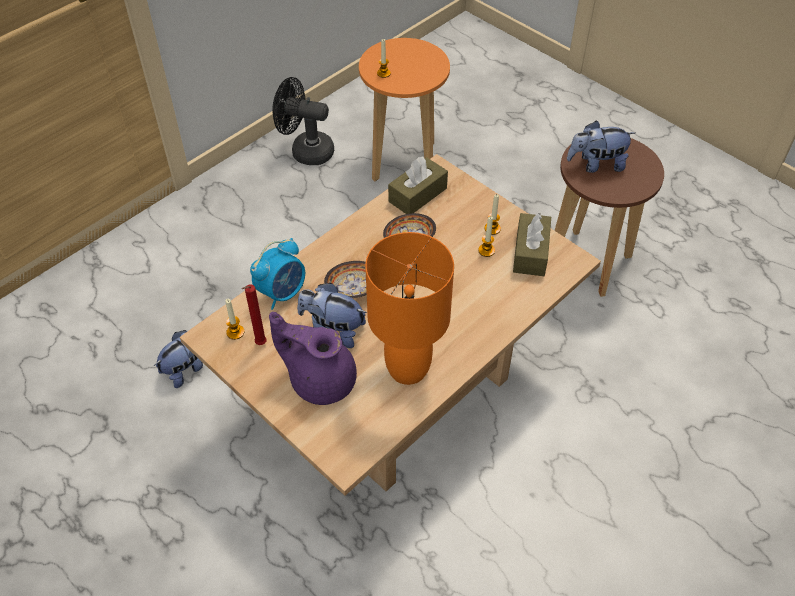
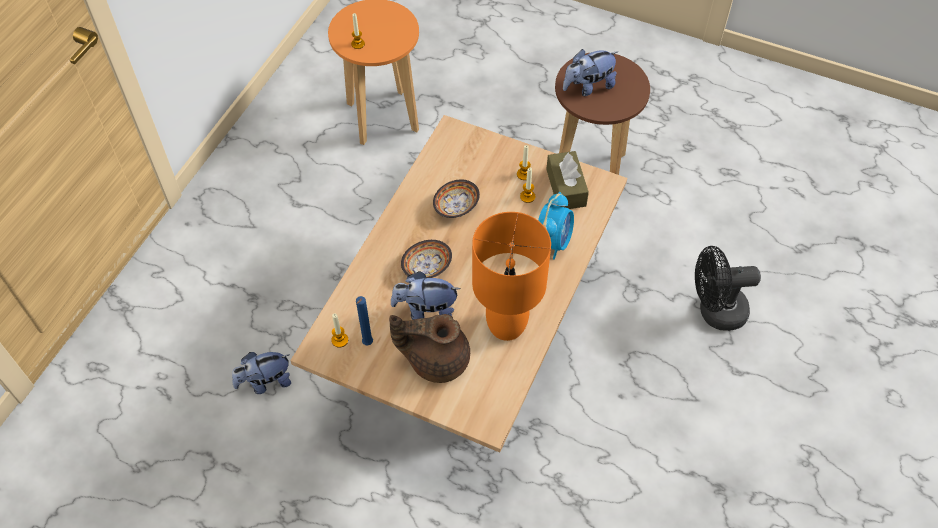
camera: 20 degrees left, 5 degrees up
plush toy [154,330,203,388] -> plush toy turned 135 degrees counterclockwise [232,352,291,394]
red candle [242,284,267,345] -> blue candle [356,296,373,345]
alarm clock [250,238,305,310] -> alarm clock moved to [538,192,574,260]
purple teapot [269,312,357,405] -> brown teapot [389,314,470,383]
black fan [272,77,334,165] -> black fan moved to [695,246,761,331]
brown tissue box [388,156,448,214] -> none

